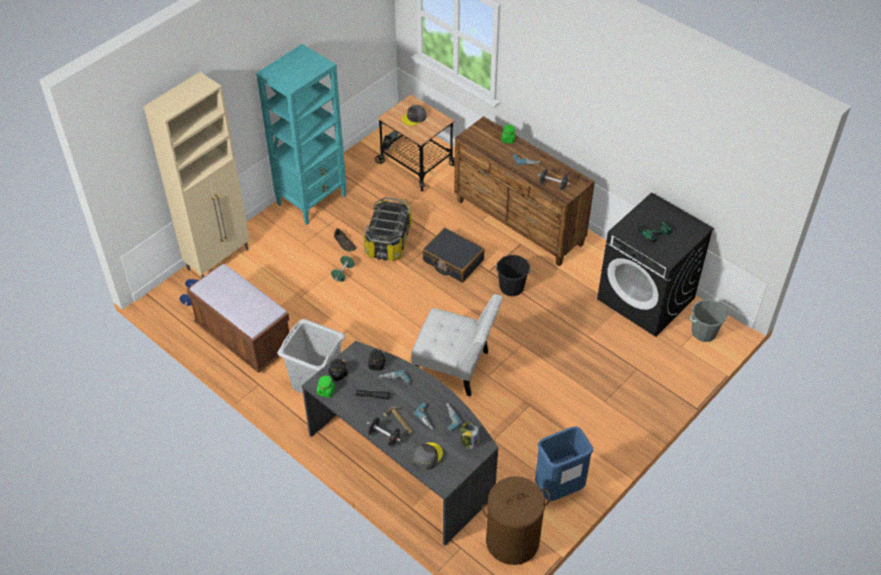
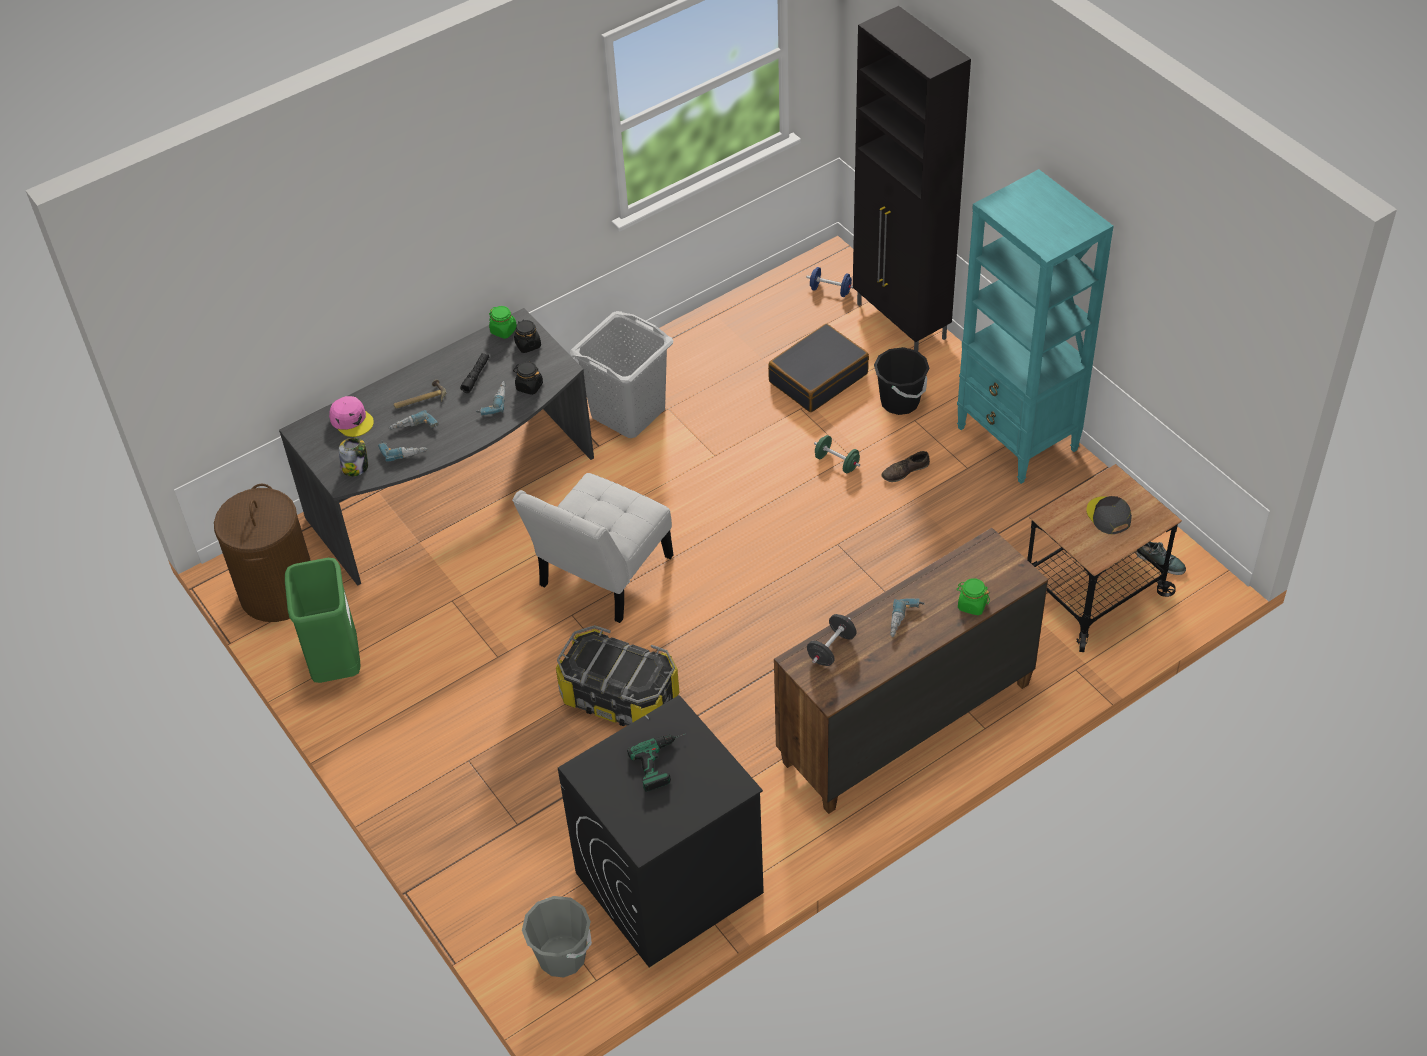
camera: 105 degrees right, 0 degrees up
beige cabinet [144,72,250,278] -> black cabinet [853,6,971,351]
brown bench [186,264,289,373] -> none
storage box [364,197,412,261] -> storage box moved to [556,625,679,726]
black dumbbell [367,417,401,446] -> none
grey cap [413,442,443,471] -> pink cap [329,396,374,437]
black suitcase [422,228,485,283] -> black suitcase moved to [768,324,869,412]
black bucket [496,255,531,296] -> black bucket moved to [874,347,929,415]
blue trash can [535,427,593,501] -> green trash can [285,558,360,683]

